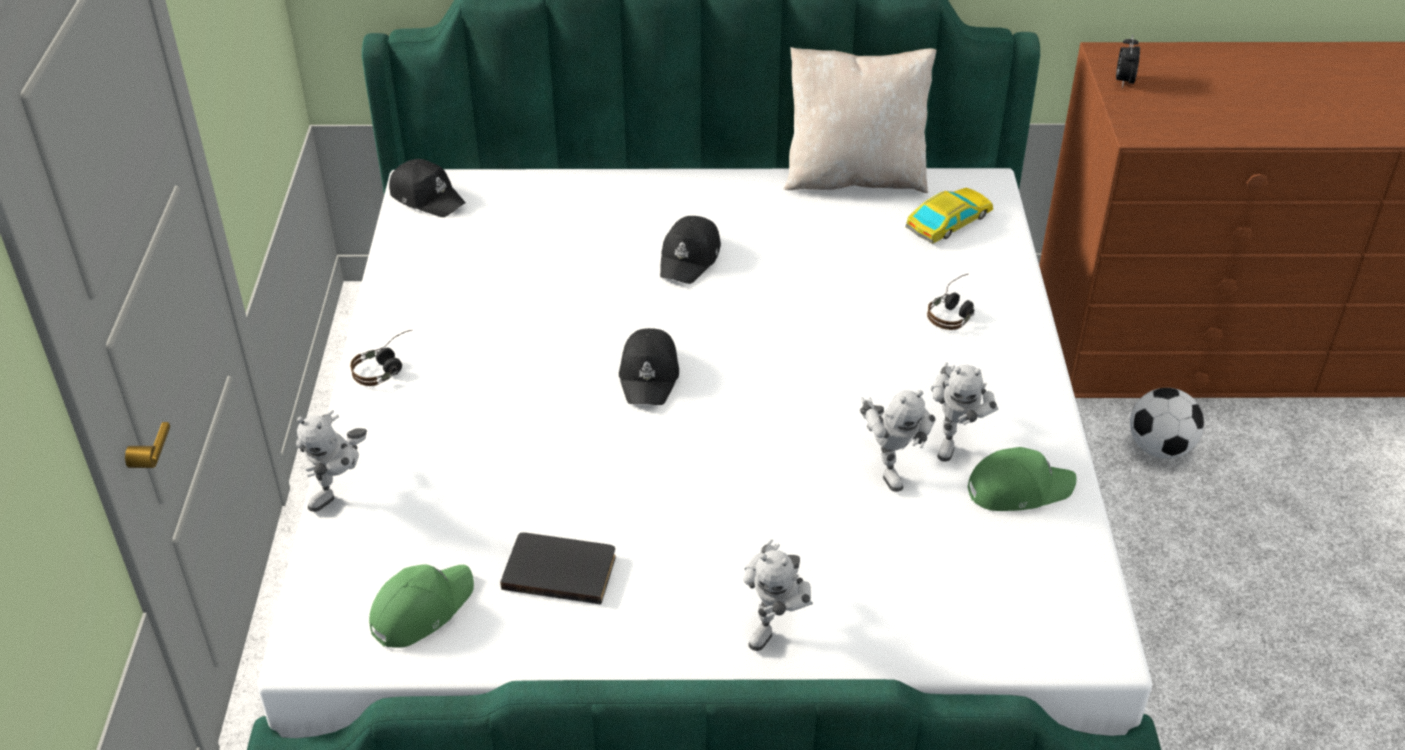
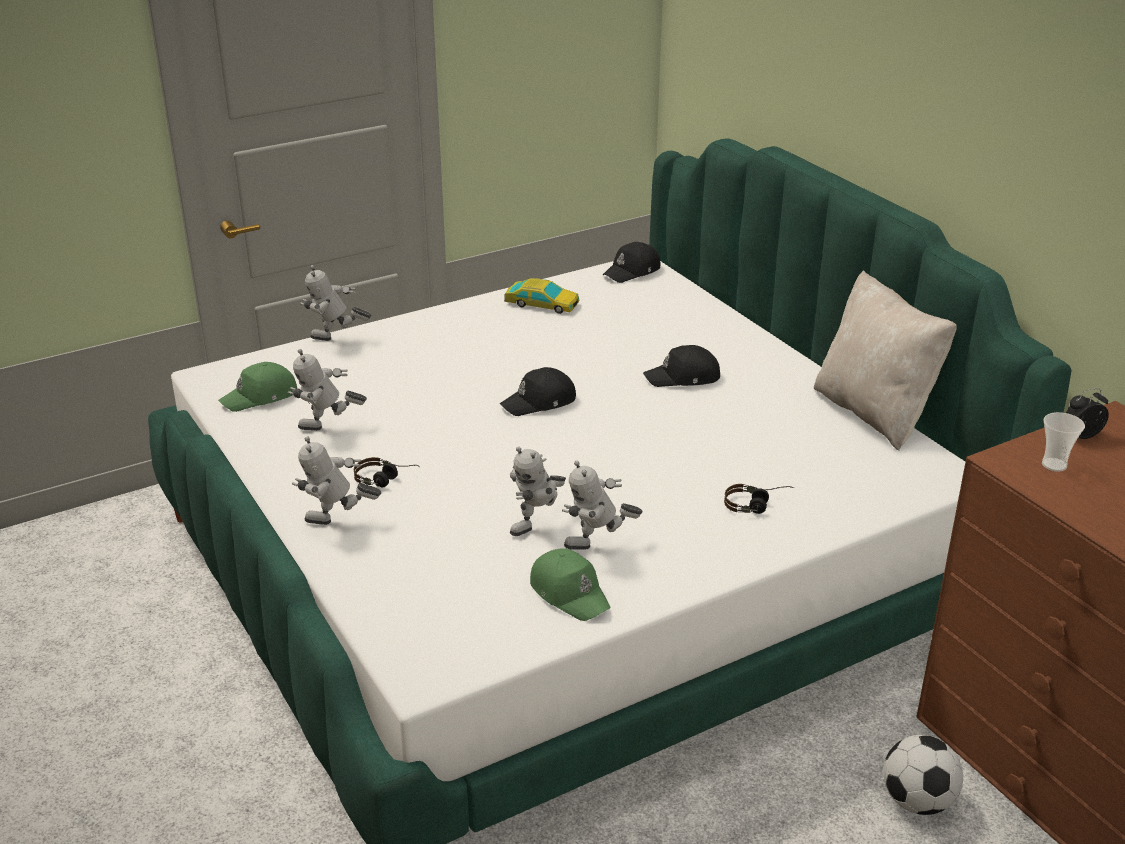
camera: 60 degrees right, 10 degrees down
headphones [350,330,413,386] -> headphones moved to [354,457,419,487]
green cap [369,565,474,648] -> green cap turned 135 degrees clockwise [218,362,297,412]
black cap [389,159,466,217] -> black cap turned 45 degrees clockwise [603,242,660,283]
black book [500,532,616,604] -> toy robot [288,349,367,431]
toy car [905,188,993,244] -> toy car moved to [504,278,579,314]
none -> cup [1042,412,1085,472]

